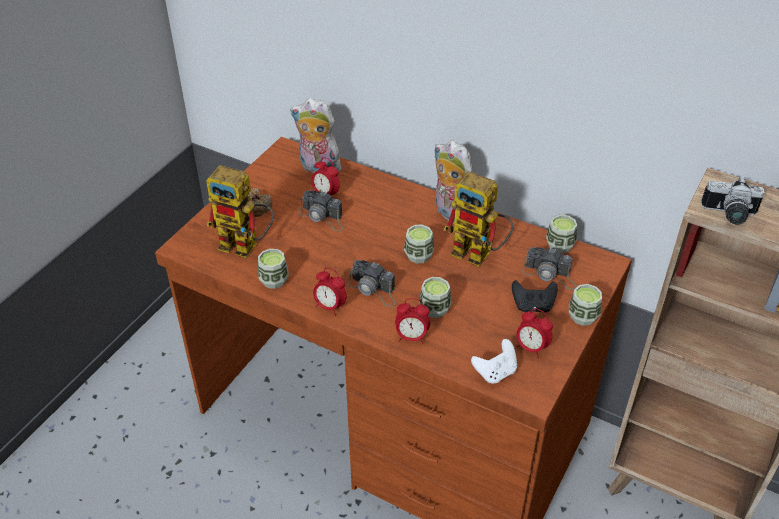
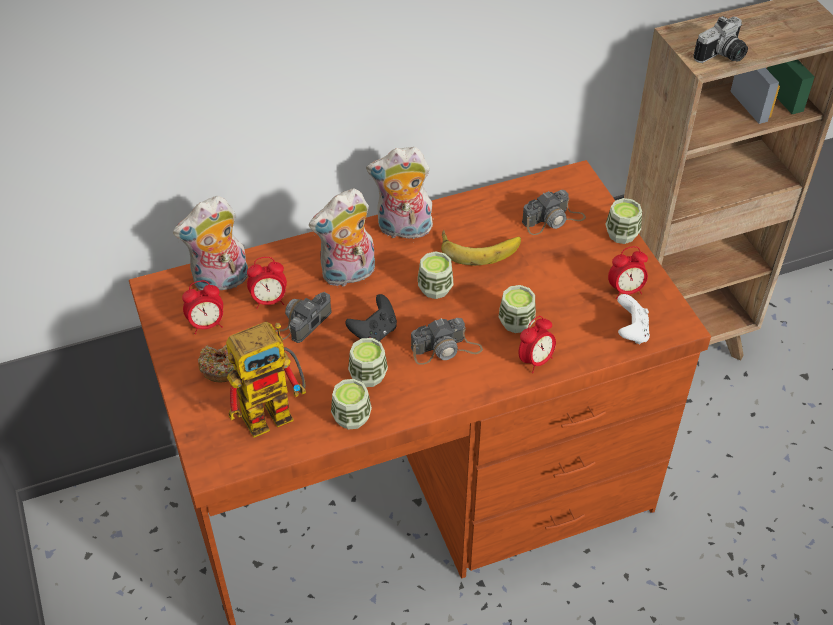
camera: 50 degrees left, 5 degrees up
camera [298,190,343,231] -> camera turned 150 degrees clockwise [275,292,332,343]
alarm clock [313,268,346,316] -> alarm clock moved to [182,280,223,334]
toy robot [444,171,514,267] -> banana [441,230,521,266]
black game controller [512,280,558,313] -> black game controller moved to [345,294,397,342]
cup [546,215,577,253] -> cup moved to [348,338,388,387]
none -> plush toy [309,188,375,287]

